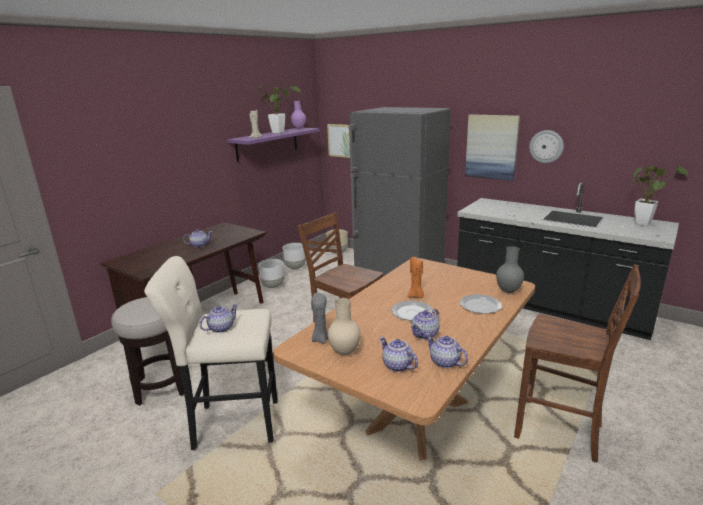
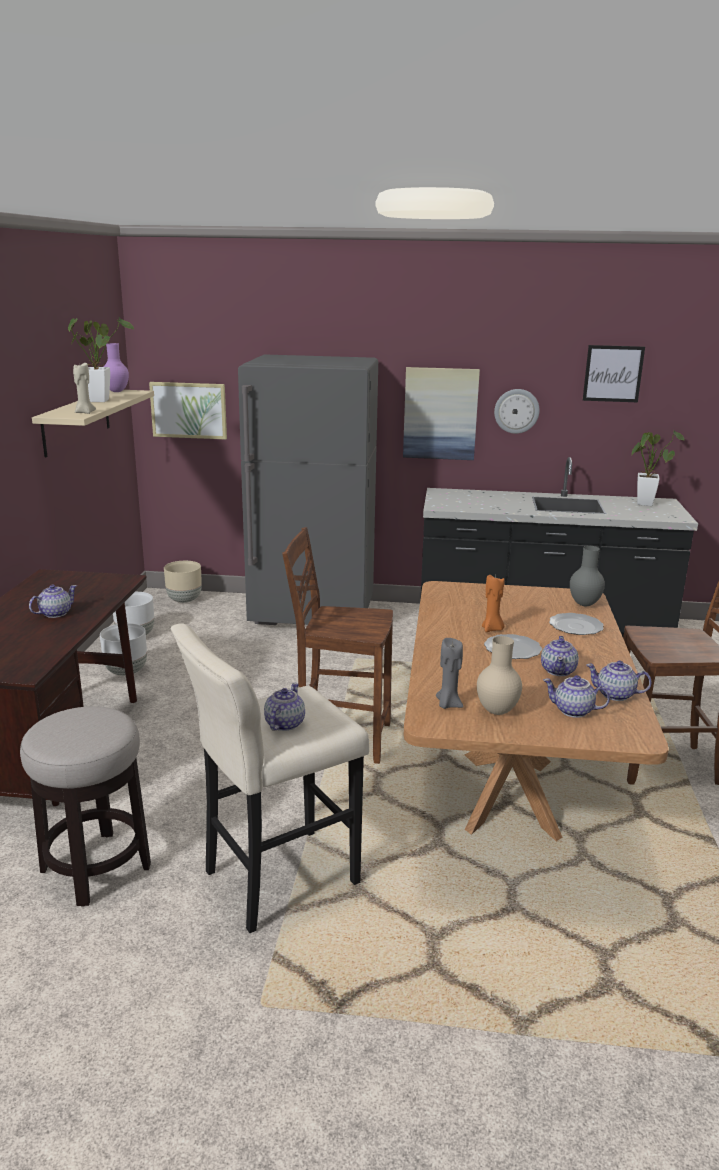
camera: 30 degrees left, 0 degrees up
purple shelf [227,128,320,162] -> beige shelf [32,390,154,457]
none -> picture [583,345,645,402]

